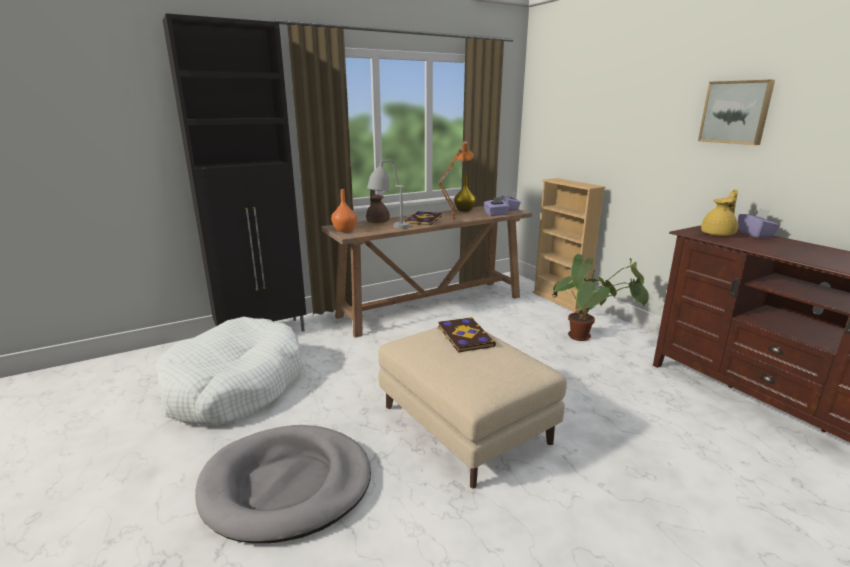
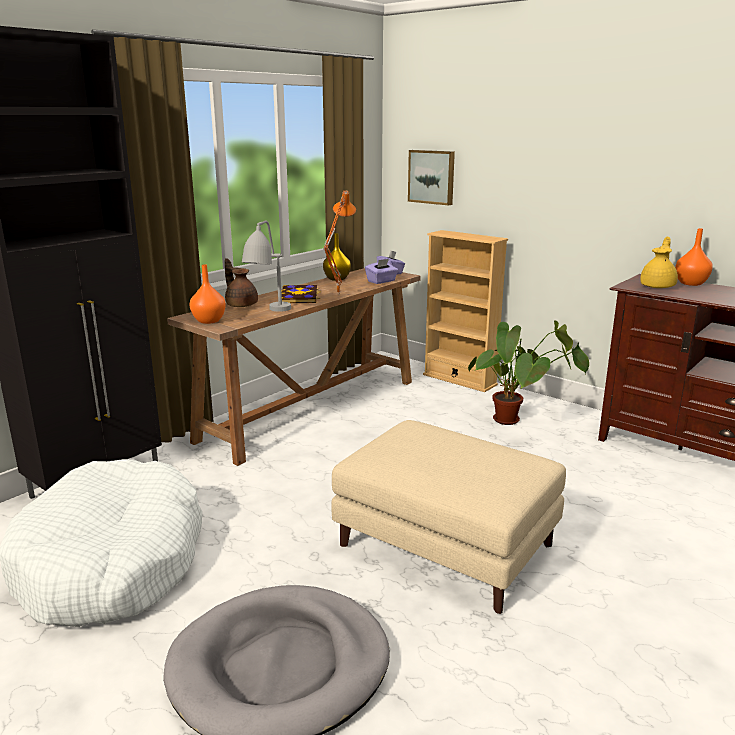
camera: 20 degrees left, 0 degrees up
book [437,317,496,352] -> none
picture [698,80,775,145] -> picture moved to [408,150,455,206]
purple tissue box [738,208,780,238] -> orange vase [675,228,713,286]

